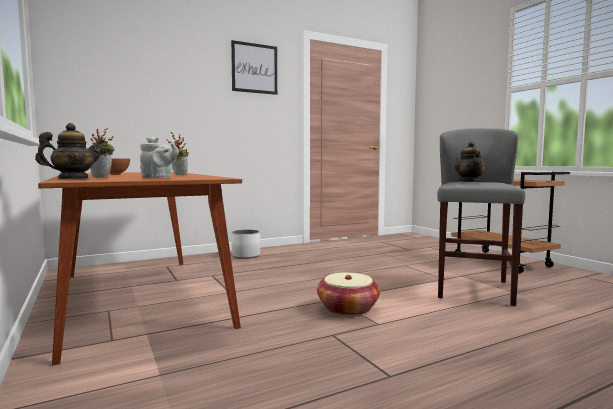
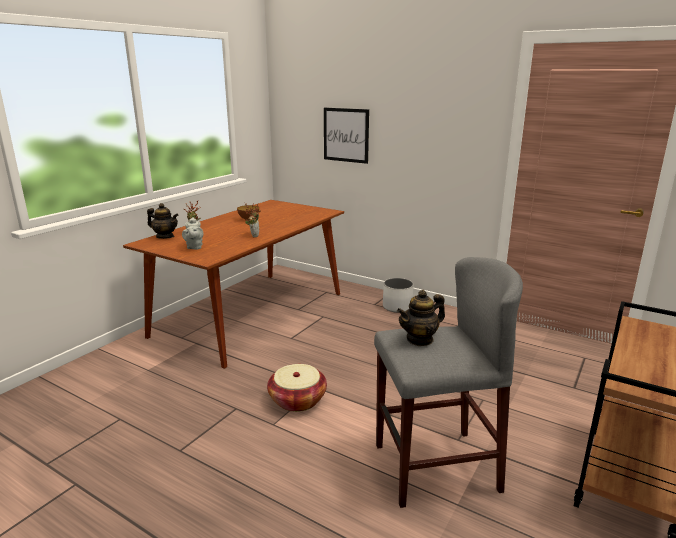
camera: 60 degrees right, 15 degrees up
picture [231,40,277,95] -> picture moved to [324,108,369,164]

